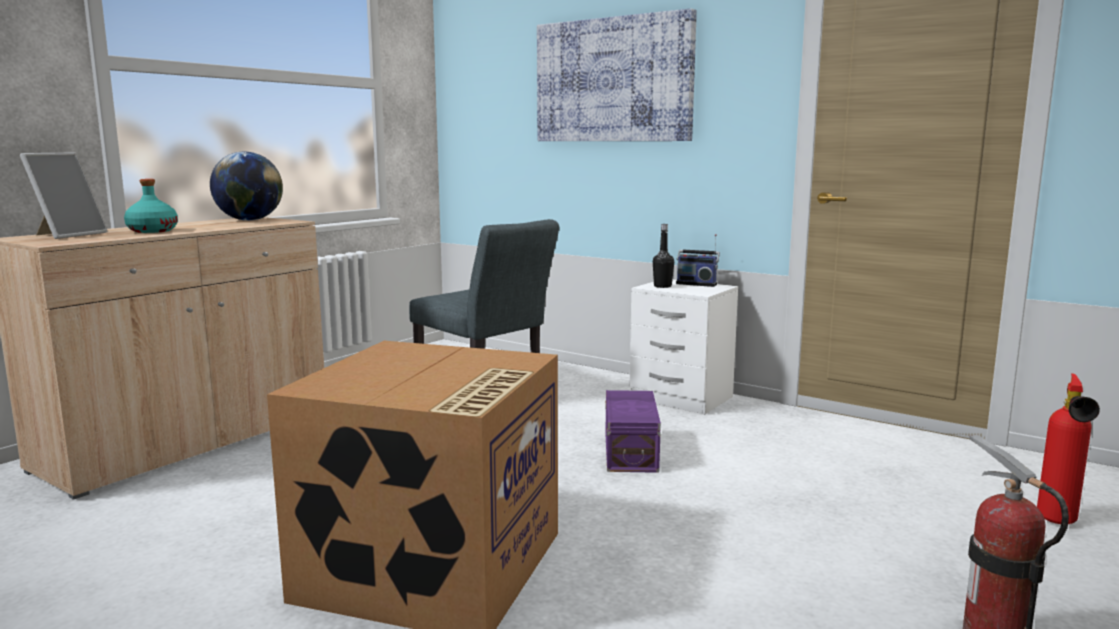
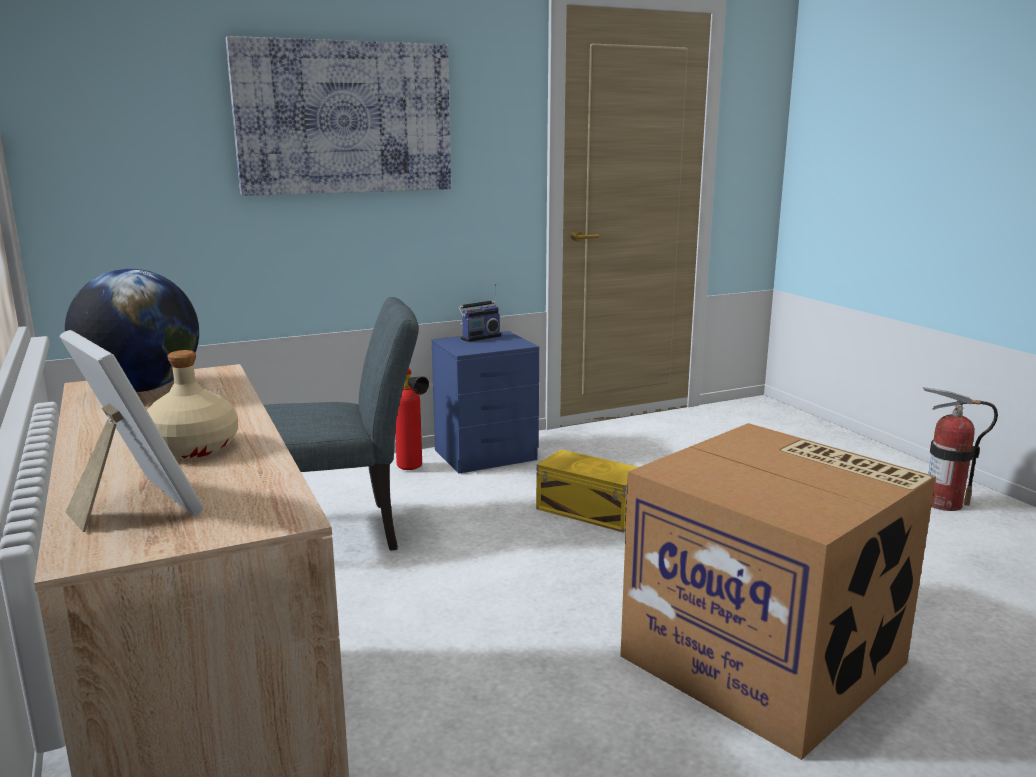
camera: 60 degrees left, 5 degrees up
turquoise bottle [124,179,178,233] -> beige bottle [147,350,238,459]
purple storage box [605,390,661,473] -> yellow storage box [536,450,638,533]
white nightstand [630,279,738,414] -> blue nightstand [432,331,539,474]
black bottle [653,224,674,288] -> none
fire extinguisher [1037,373,1100,524] -> fire extinguisher moved to [395,368,429,470]

